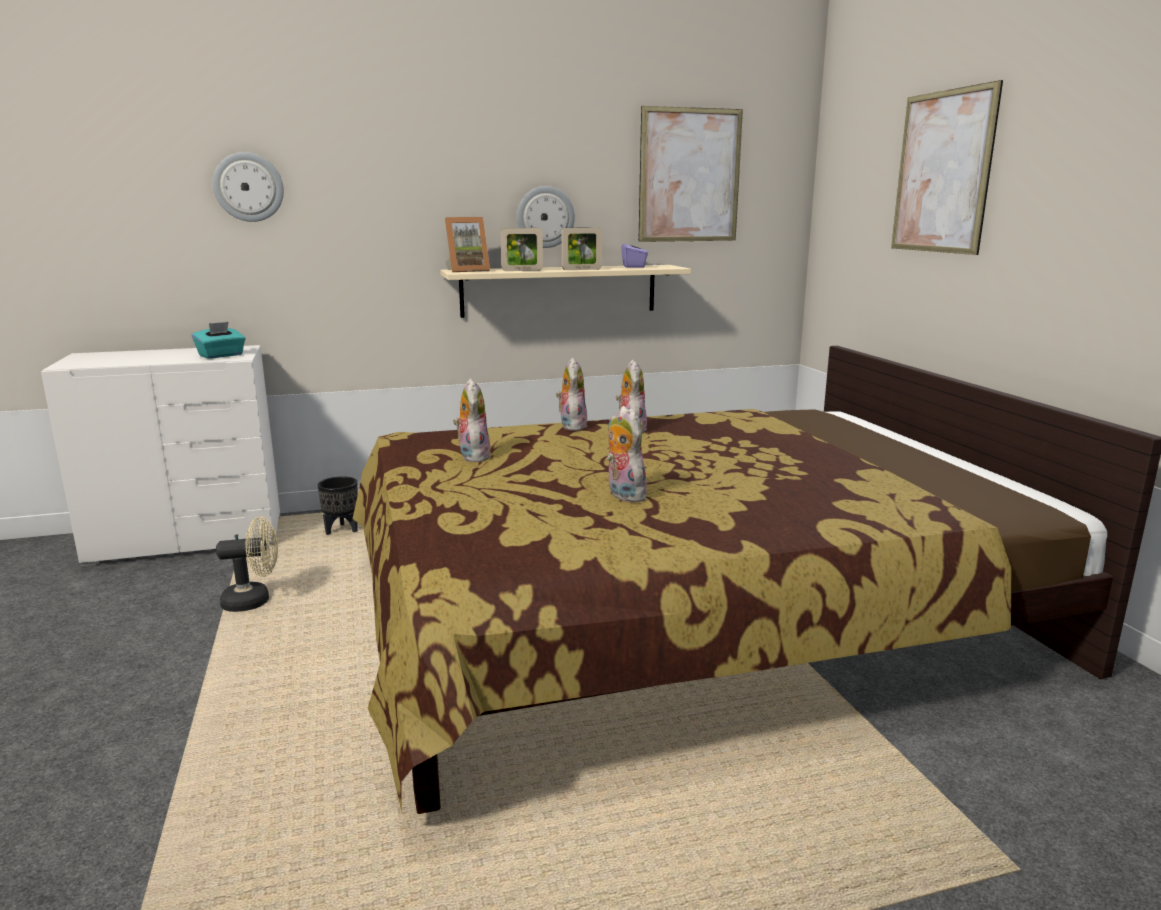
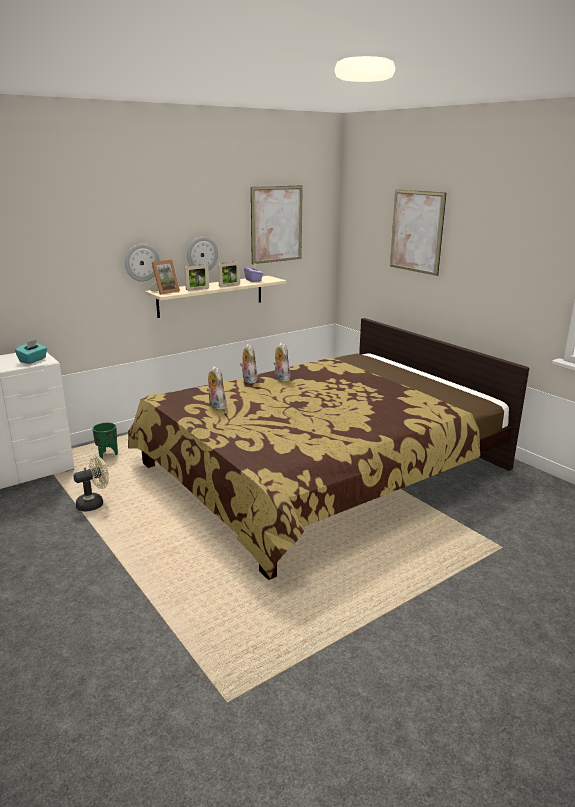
camera: 20 degrees left, 5 degrees up
wall clock [213,152,284,222] -> wall clock moved to [125,244,160,282]
black planter [318,476,358,535] -> green planter [92,422,118,458]
plush toy [607,406,647,502] -> none

